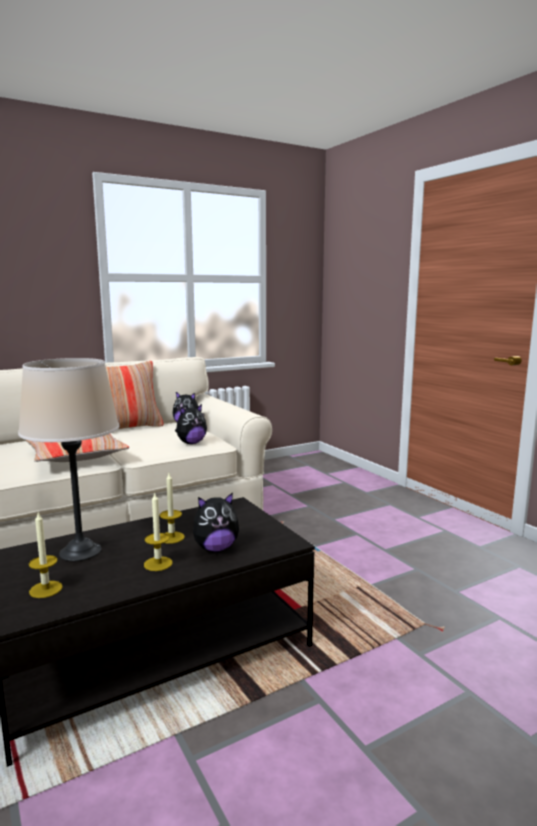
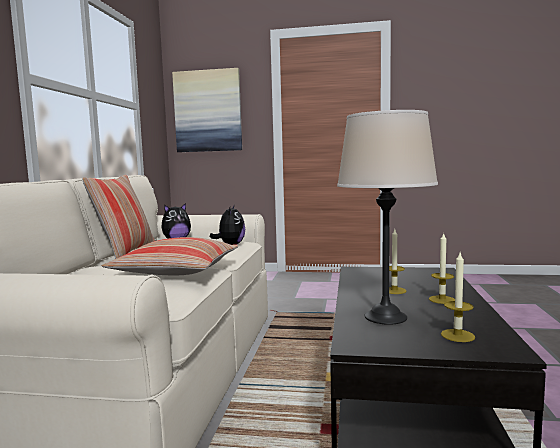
camera: 50 degrees left, 5 degrees down
plush toy [193,493,239,552] -> none
none -> picture [172,68,242,152]

